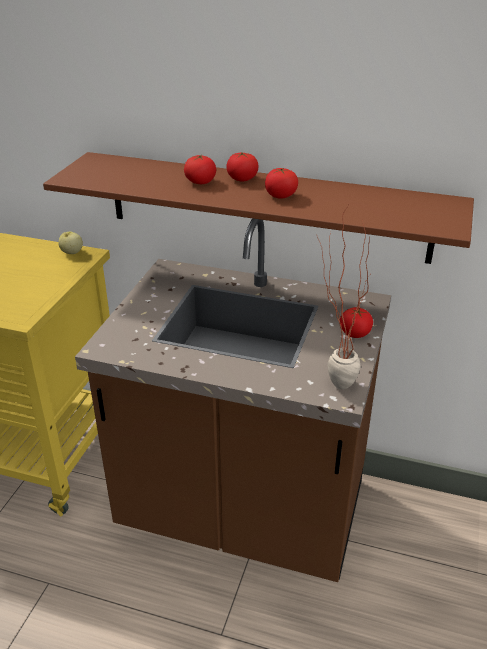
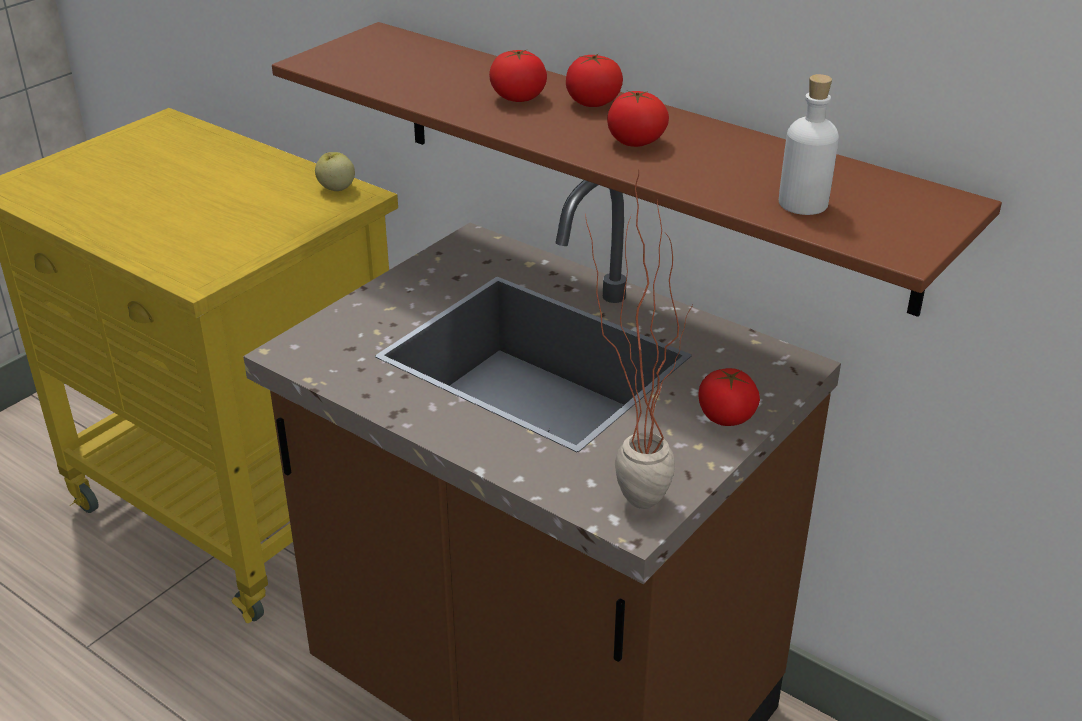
camera: 20 degrees right, 0 degrees up
none -> white bottle [779,74,839,215]

